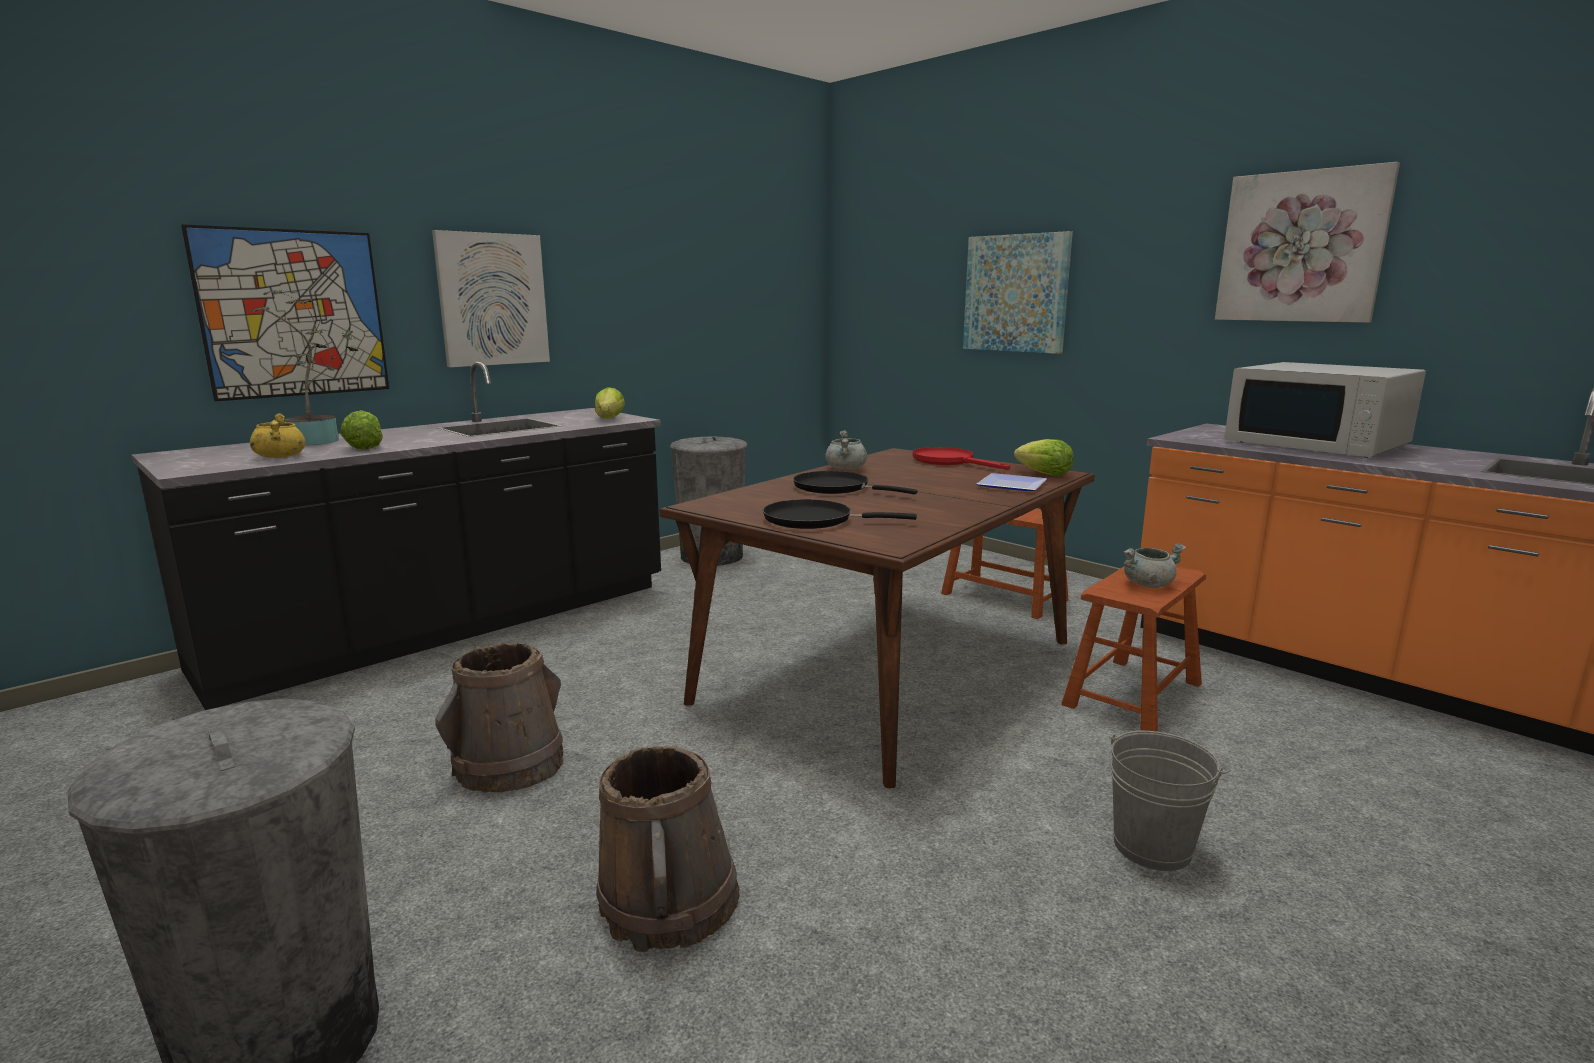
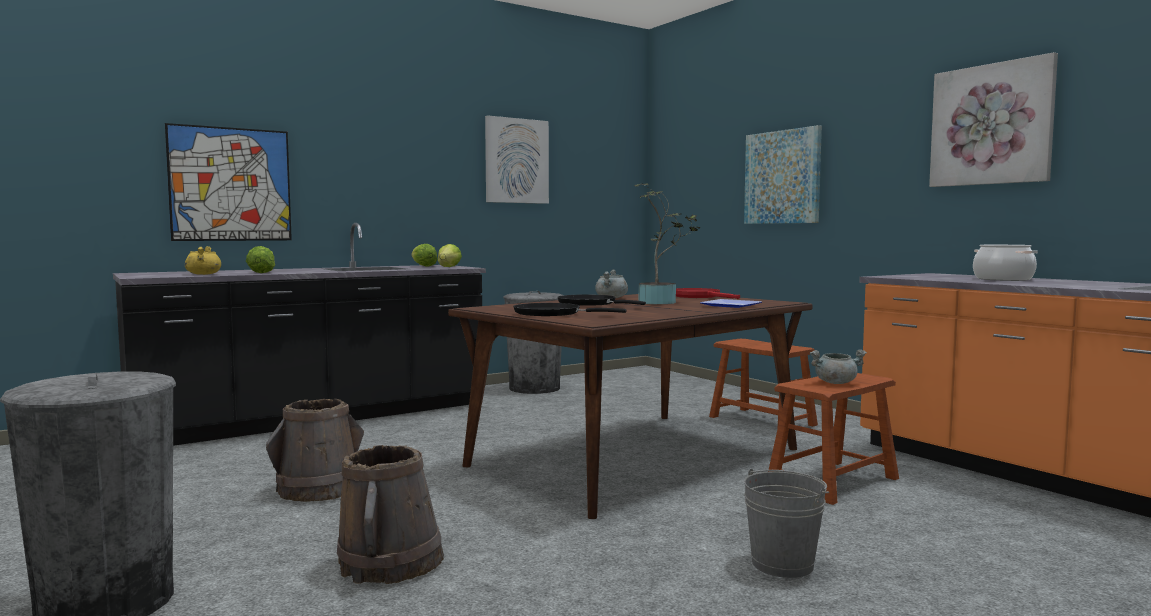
camera: 10 degrees right, 10 degrees down
potted plant [249,290,358,445] -> potted plant moved to [634,183,700,304]
picture [432,230,550,367] -> picture moved to [485,115,549,204]
lettuce [1014,439,1074,476] -> lettuce moved to [412,244,437,267]
white microwave [1224,362,1426,458] -> cooking pot [973,245,1038,281]

